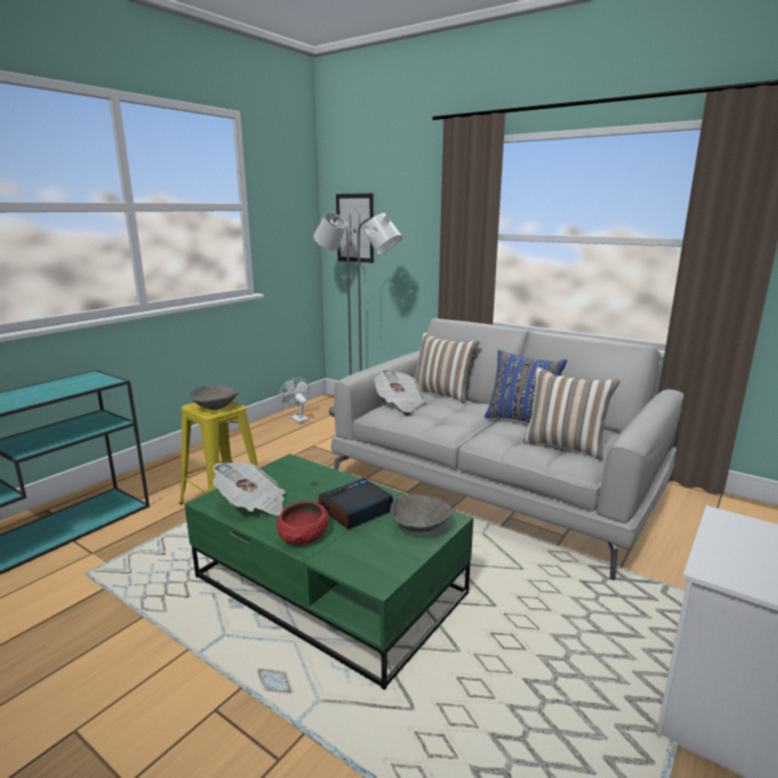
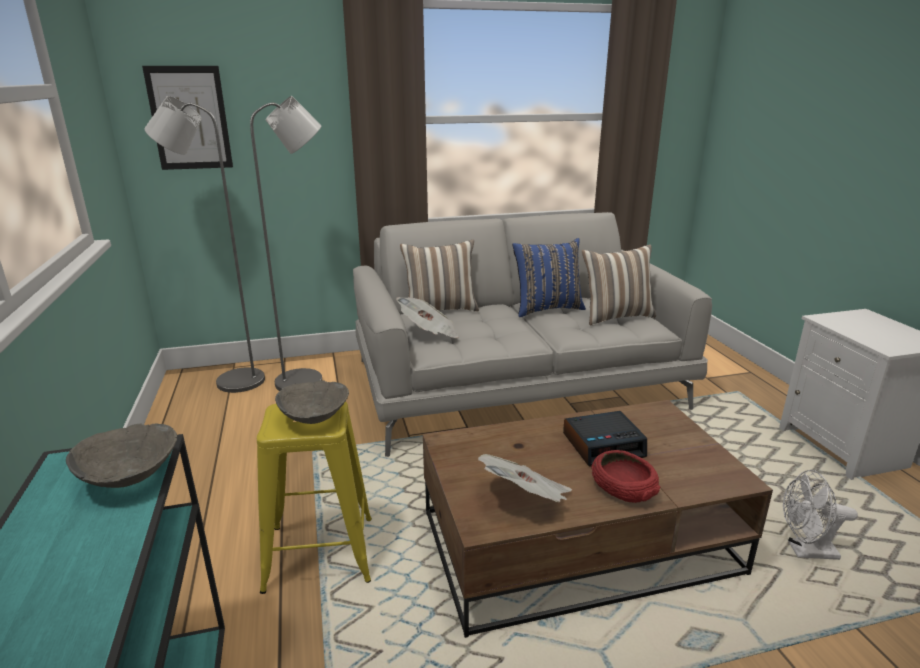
camera: 50 degrees left, 5 degrees up
green coffee table [185,454,473,690] -> brown coffee table [423,400,773,638]
white fan [279,378,309,423] -> white fan moved to [783,470,858,560]
alarm clock [318,478,393,529] -> alarm clock turned 105 degrees counterclockwise [563,411,647,467]
grey bowl [390,494,451,533] -> grey bowl moved to [66,423,177,488]

